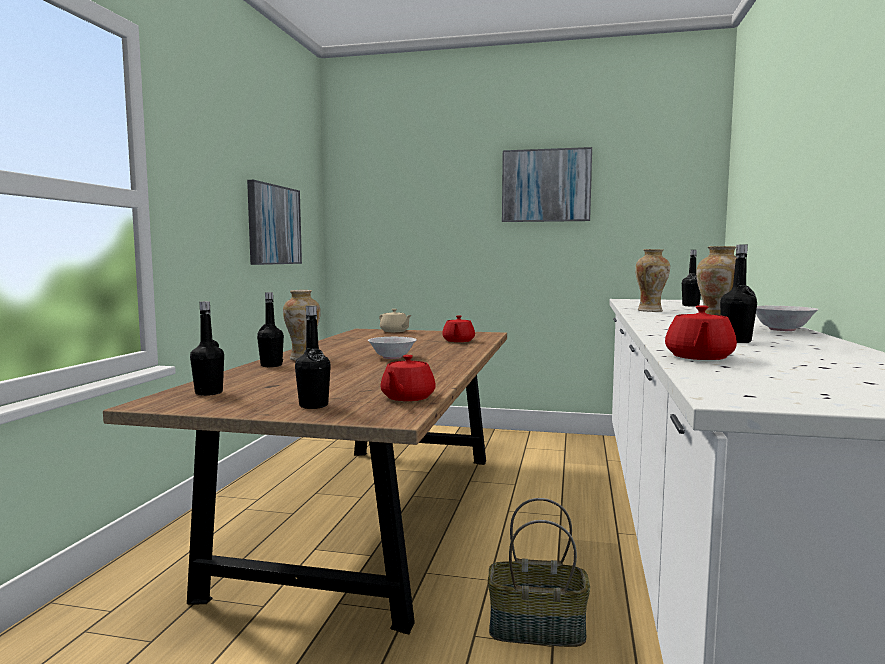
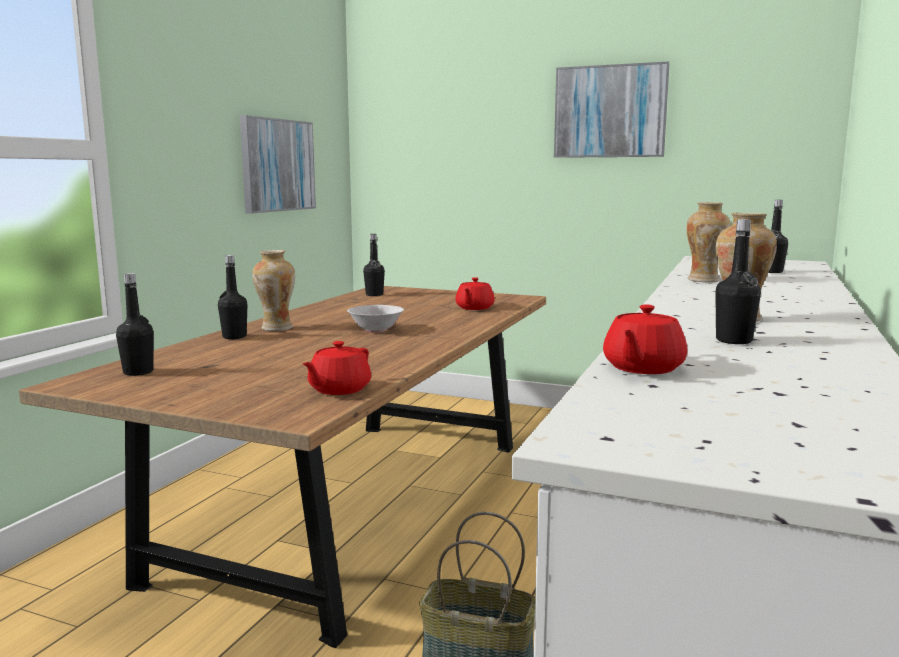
camera: 10 degrees right, 5 degrees up
black bottle [295,306,331,409] -> black bottle moved to [363,234,385,296]
beige teapot [379,309,412,332] -> none
white bowl [756,306,819,331] -> none

